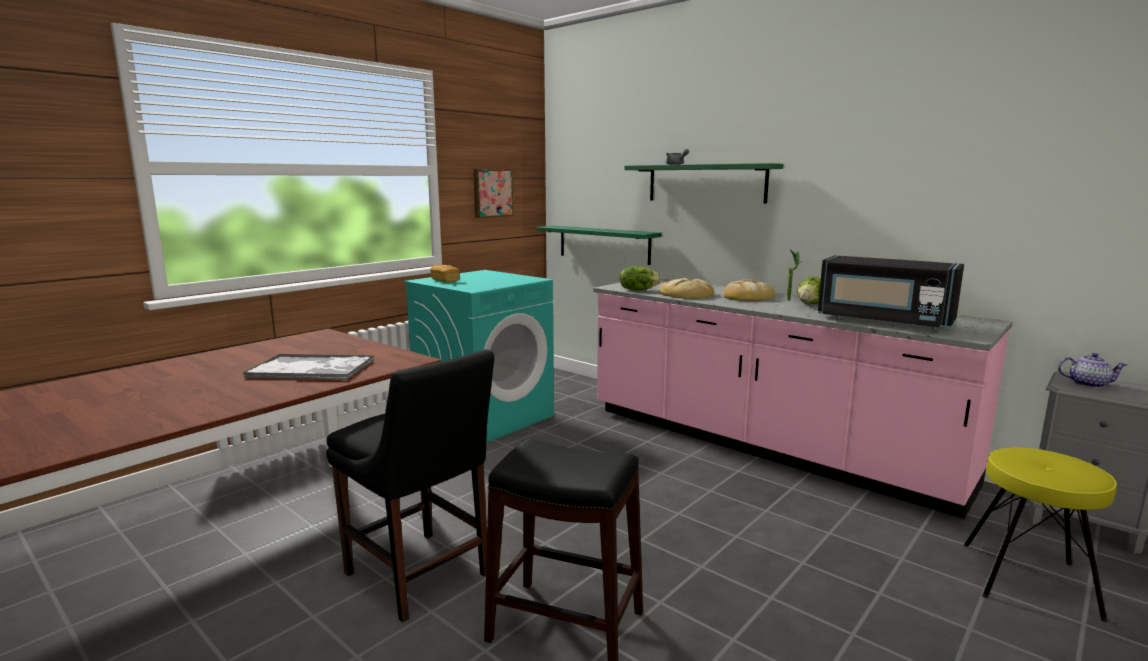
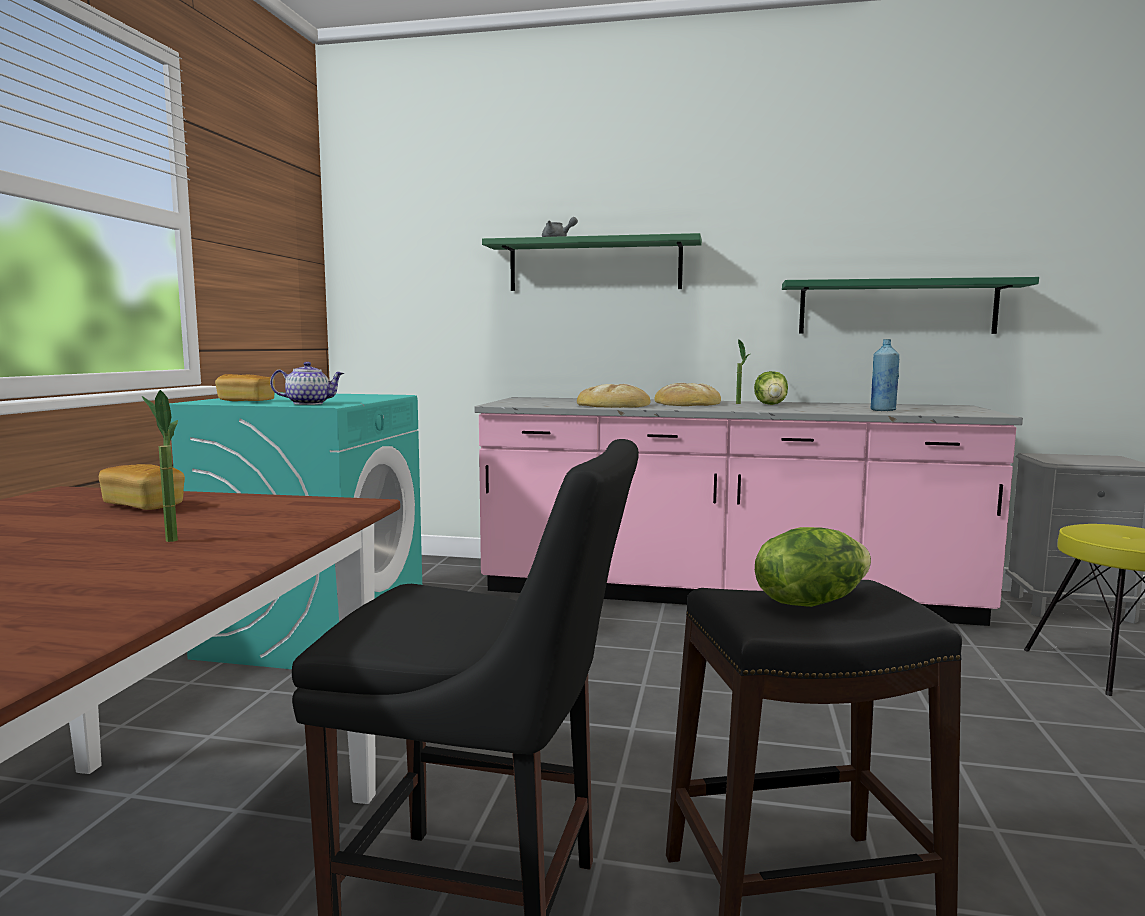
camera: 30 degrees left, 5 degrees down
tray [243,354,374,380] -> potted plant [142,390,178,542]
picture [473,169,514,218] -> none
green shelf [536,226,662,265] -> green shelf moved to [782,277,1039,334]
lettuce [620,266,661,290] -> lettuce moved to [755,527,871,607]
black microwave [818,255,964,331] -> blue bottle [871,339,899,411]
teapot [1058,353,1128,388] -> teapot moved to [270,362,344,405]
none -> bread [99,464,185,510]

